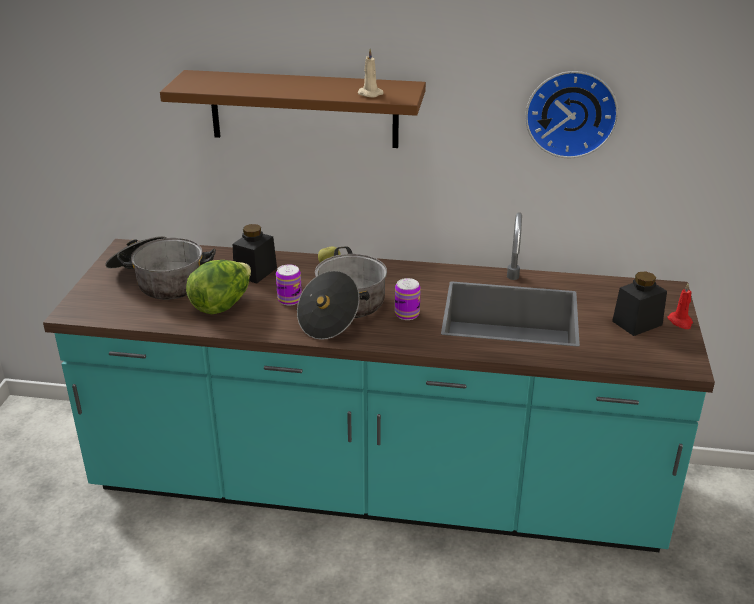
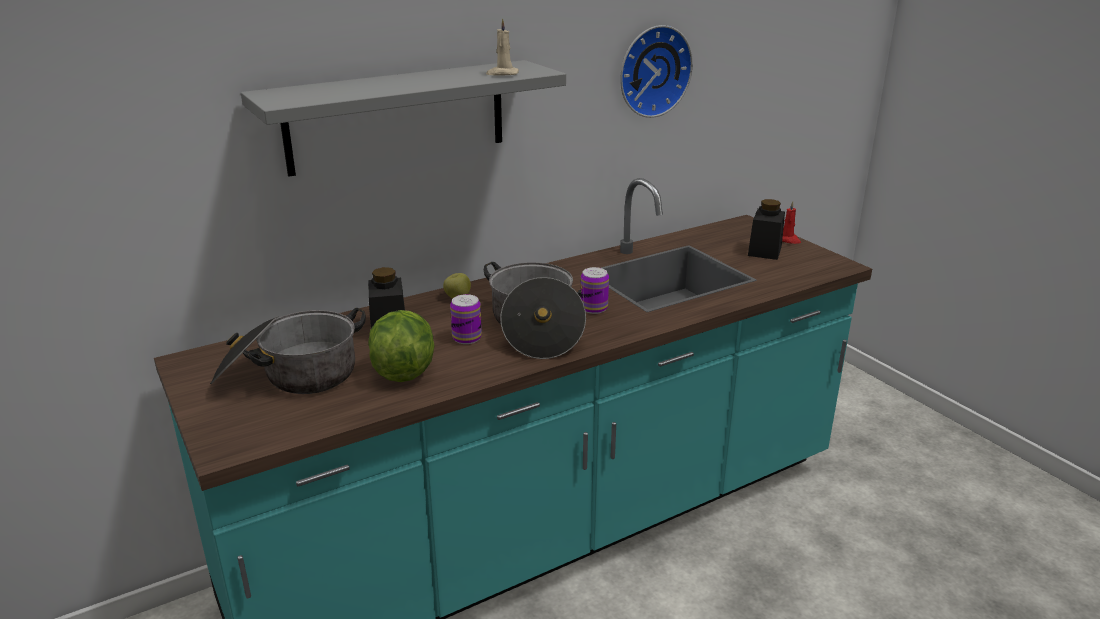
camera: 40 degrees left, 5 degrees down
brown shelf [160,70,426,148] -> grey shelf [241,60,566,177]

